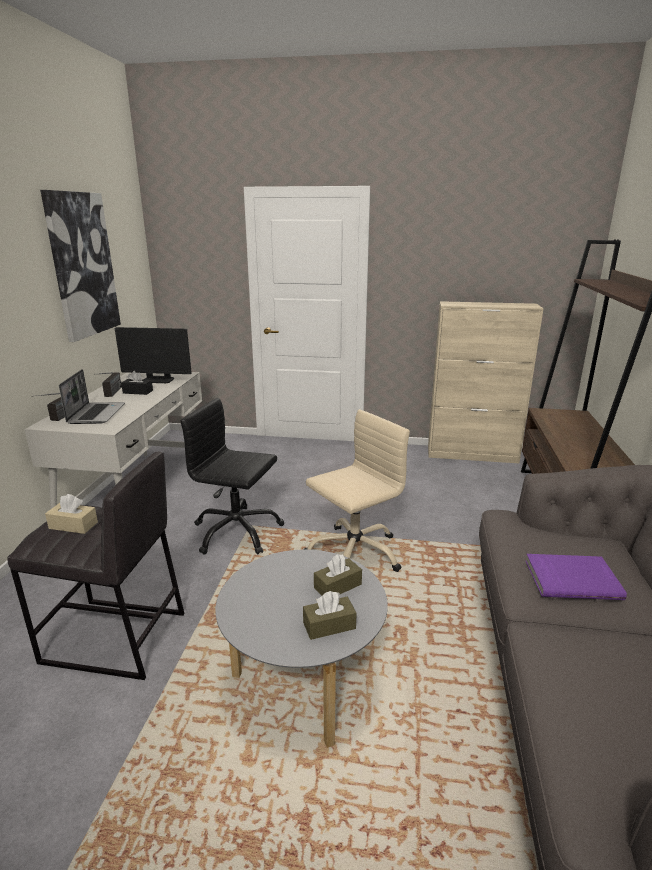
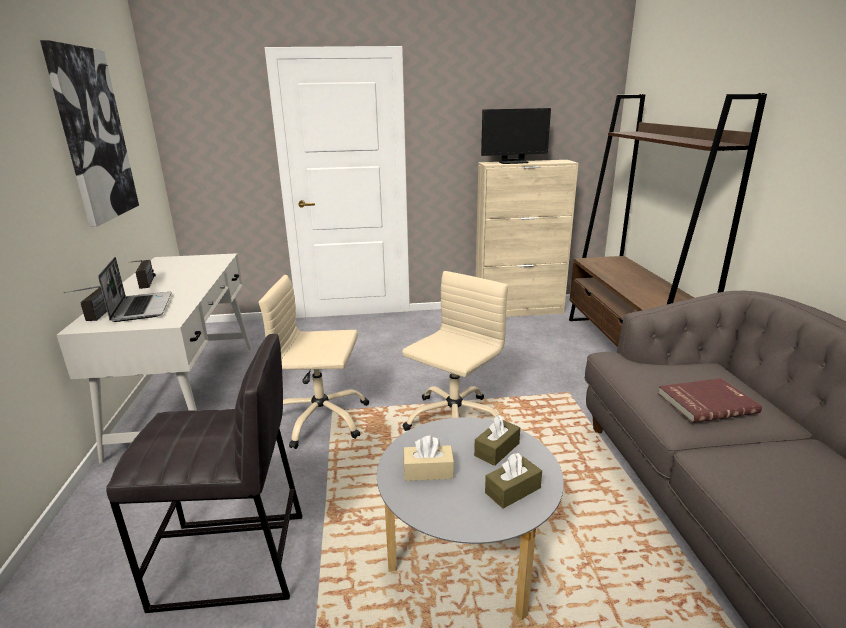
camera: 15 degrees left, 0 degrees up
beige tissue box [45,494,98,534] -> beige tissue box moved to [403,436,454,481]
monitor [115,327,192,383] -> monitor moved to [481,108,551,164]
black tissue box [121,371,153,395] -> none
black office chair [180,398,284,555] -> beige office chair [259,275,369,449]
purple book [526,554,627,600] -> red book [658,378,762,423]

